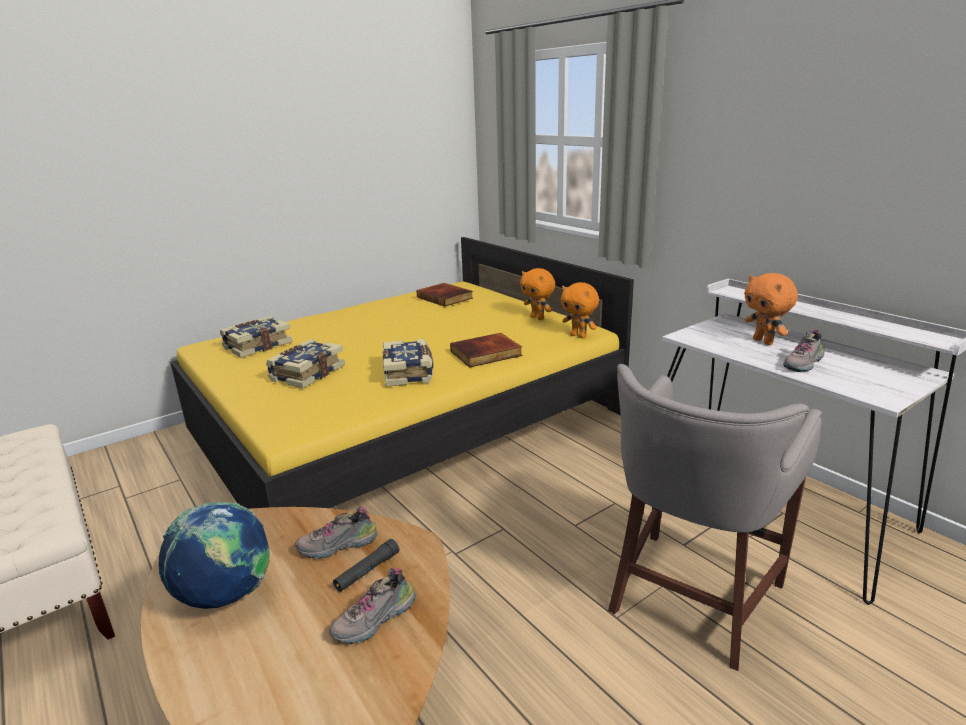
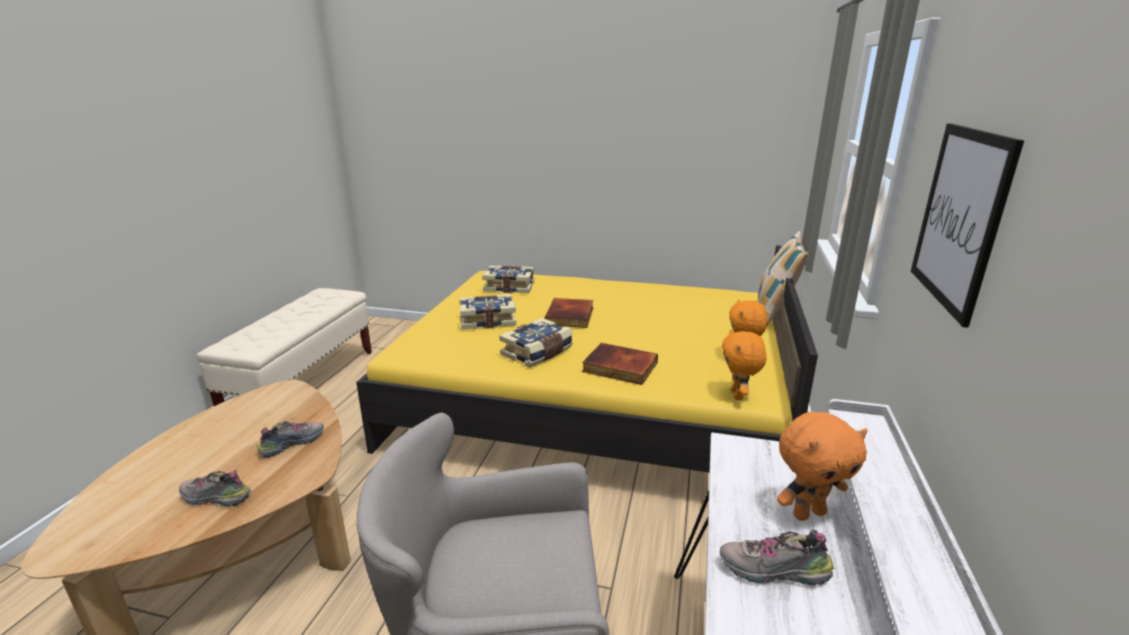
camera: 50 degrees right, 0 degrees up
globe [158,501,270,609] -> none
shoe [295,507,378,559] -> shoe turned 105 degrees clockwise [256,421,324,458]
black flashlight [333,539,399,592] -> none
book [416,283,473,307] -> book moved to [545,298,593,328]
orange plush toy [744,273,798,345] -> orange plush toy turned 135 degrees counterclockwise [777,412,868,521]
none -> pillow [758,231,808,324]
none -> picture [911,123,1024,328]

